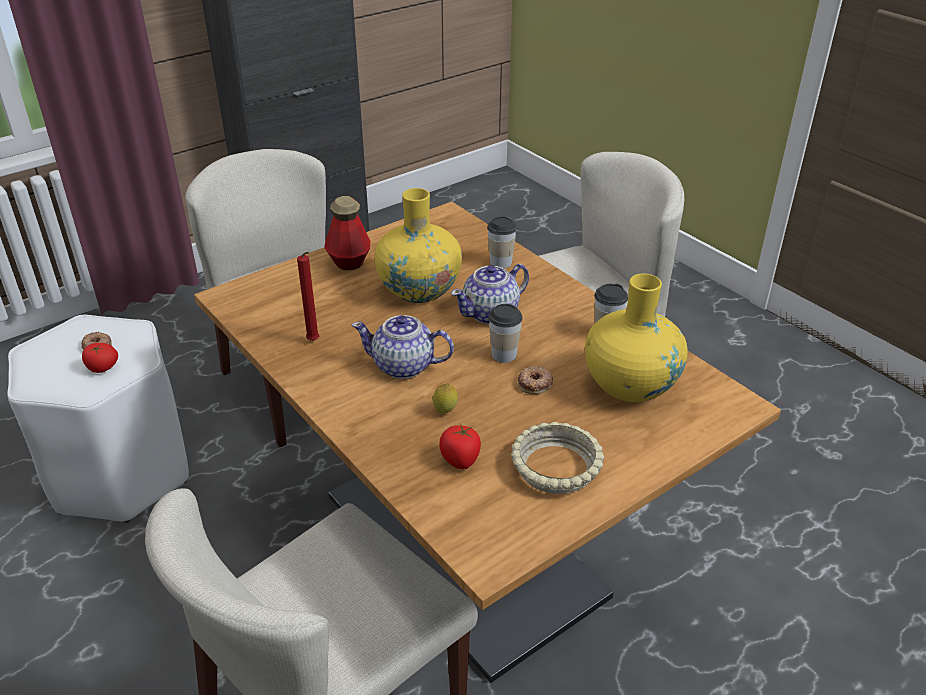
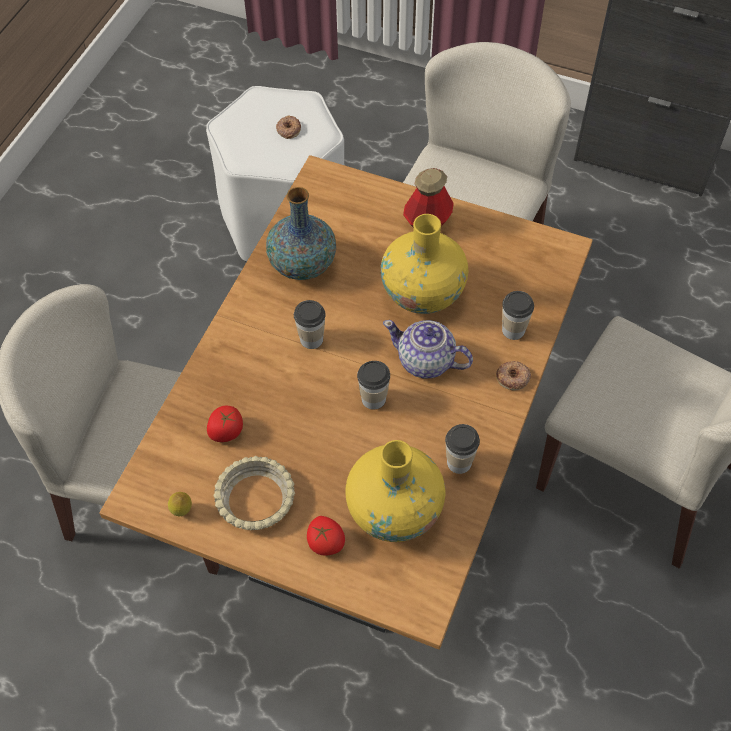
camera: 60 degrees right, 20 degrees up
tomato [82,343,118,373] -> tomato moved to [307,516,345,556]
red candle [297,252,319,341] -> vase [266,187,336,280]
teapot [351,315,454,379] -> cup [294,300,326,349]
lemon [433,383,458,414] -> lemon moved to [168,492,192,516]
donut [518,366,553,394] -> donut moved to [496,361,531,390]

